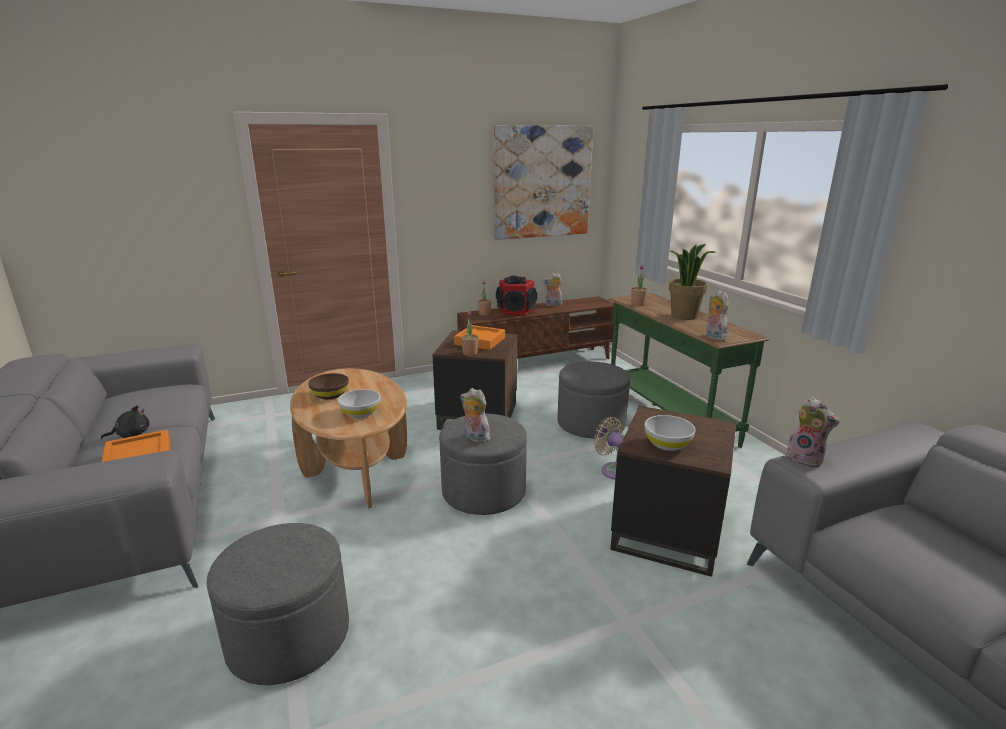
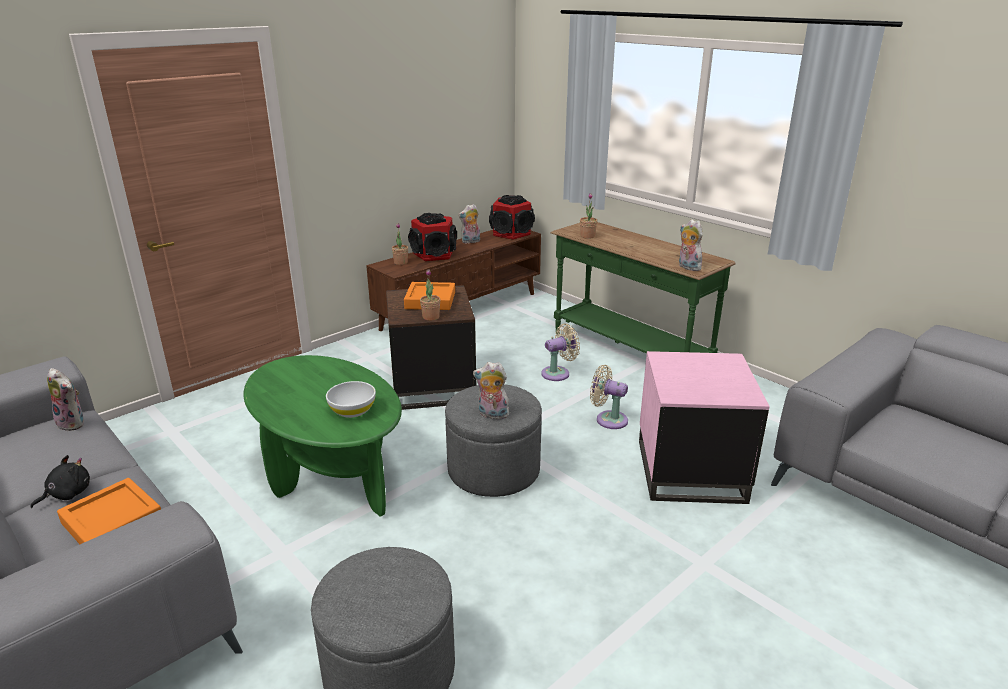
camera: 20 degrees left, 5 degrees up
brown coffee table [290,368,407,509] -> green coffee table [243,355,402,517]
brown bowl [308,373,349,400] -> none
picture [494,125,593,240] -> none
grey ottoman [557,362,630,439] -> beige fan [541,324,580,381]
brown side table [611,406,736,577] -> pink side table [639,351,770,504]
white bowl [644,415,696,451] -> none
potted plant [669,244,716,320] -> none
plush toy [786,397,840,467] -> plush toy moved to [47,368,84,431]
none -> speaker [489,195,535,240]

